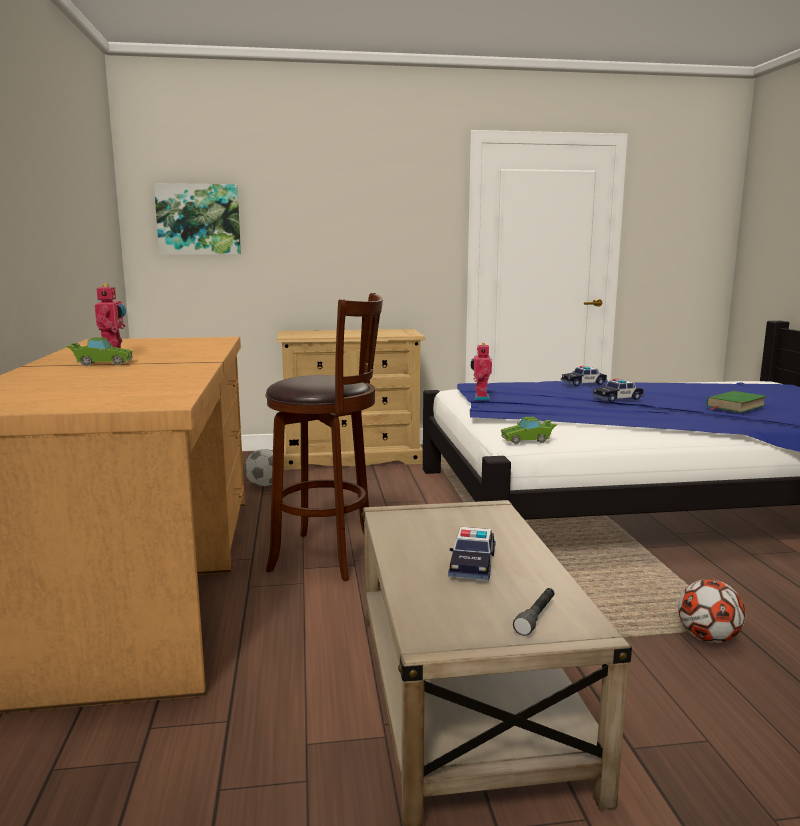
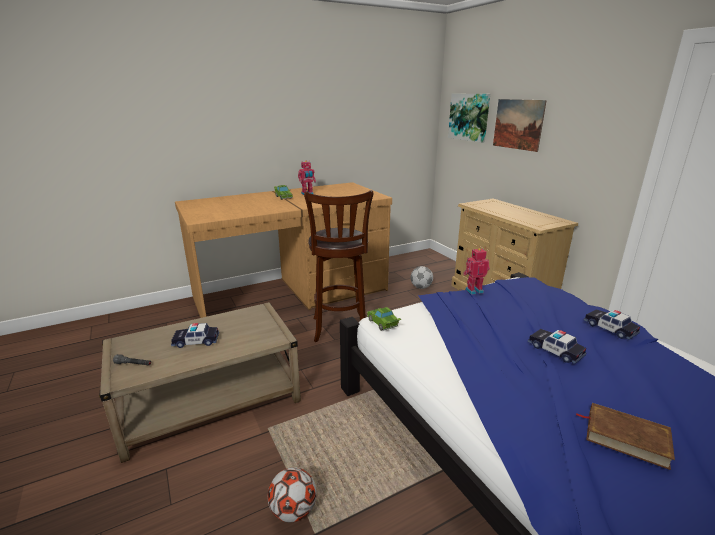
camera: 70 degrees right, 10 degrees up
green book [707,391,767,413] -> brown book [575,403,675,470]
none -> picture [493,99,547,152]

